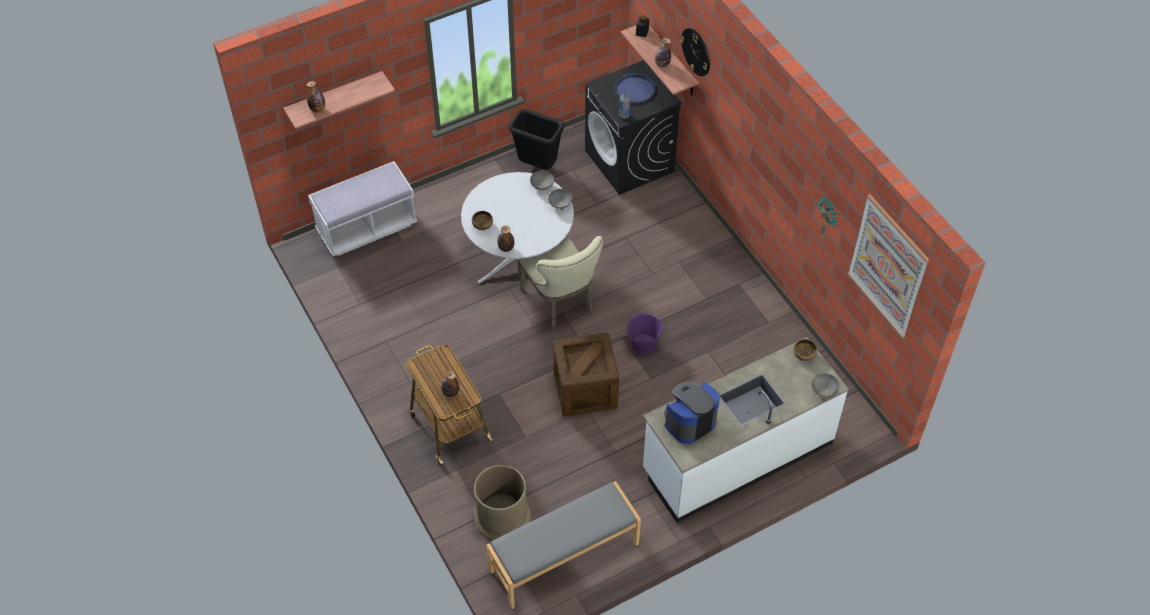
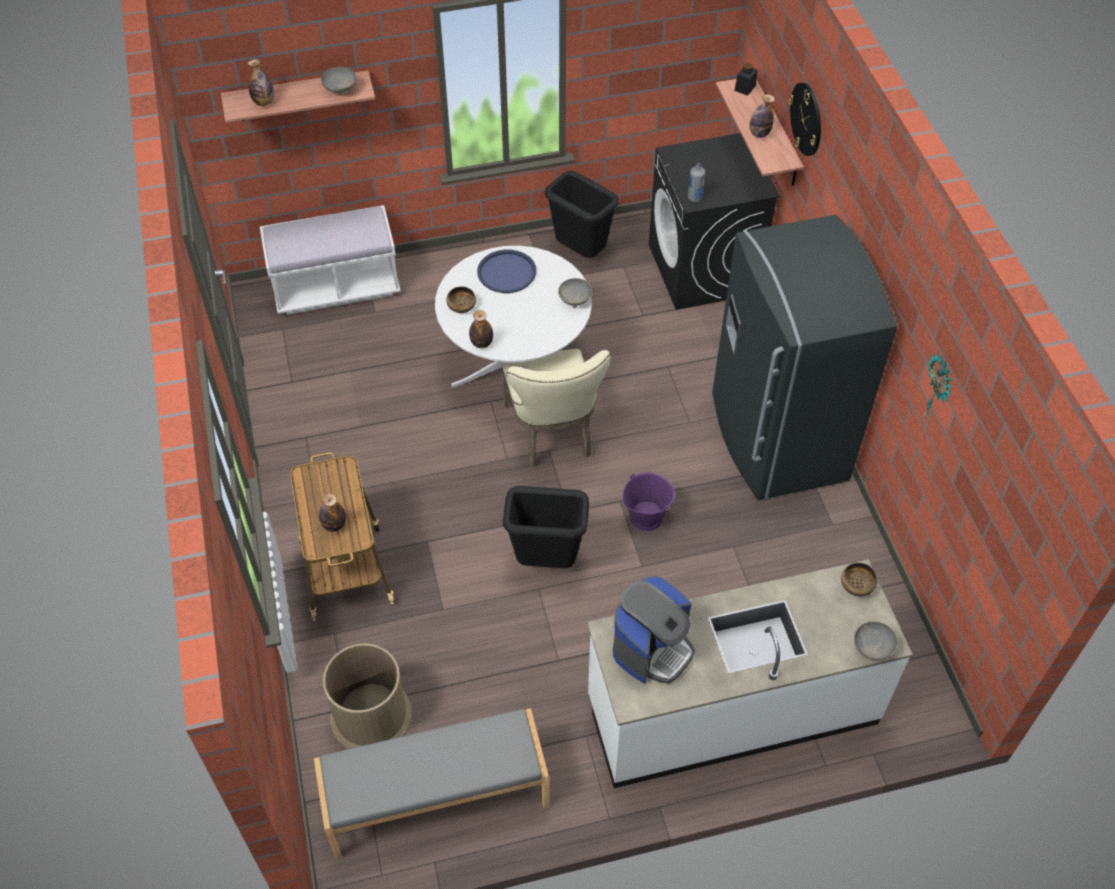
camera: 15 degrees right, 0 degrees up
grey bowl [530,170,555,190] -> grey bowl moved to [321,67,357,95]
crate [553,332,619,416] -> black trash can [503,486,589,568]
blue tray [614,74,656,104] -> blue tray moved to [477,250,537,293]
coffee machine [664,381,720,444] -> coffee machine turned 150 degrees clockwise [613,576,695,683]
picture [848,194,929,338] -> none
none -> grey fridge [712,215,897,500]

